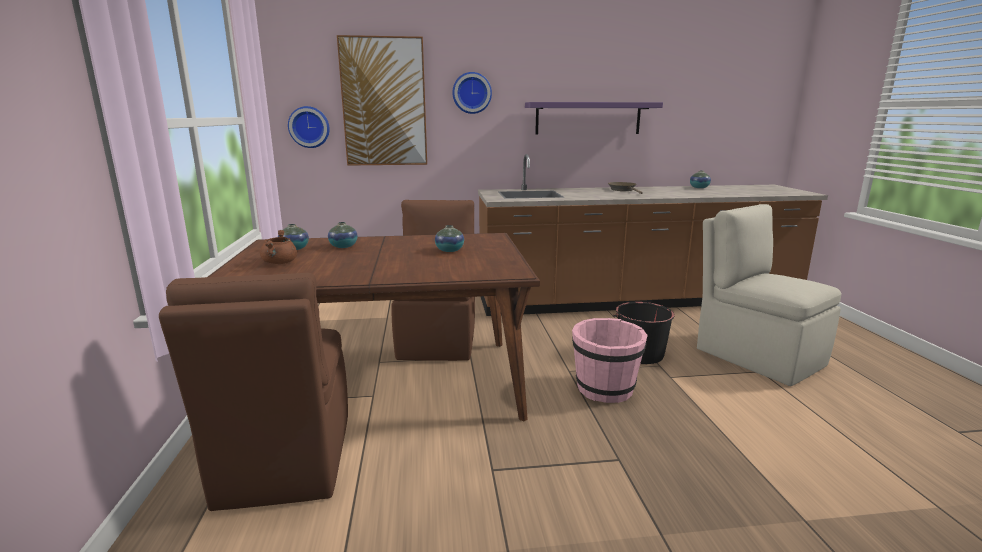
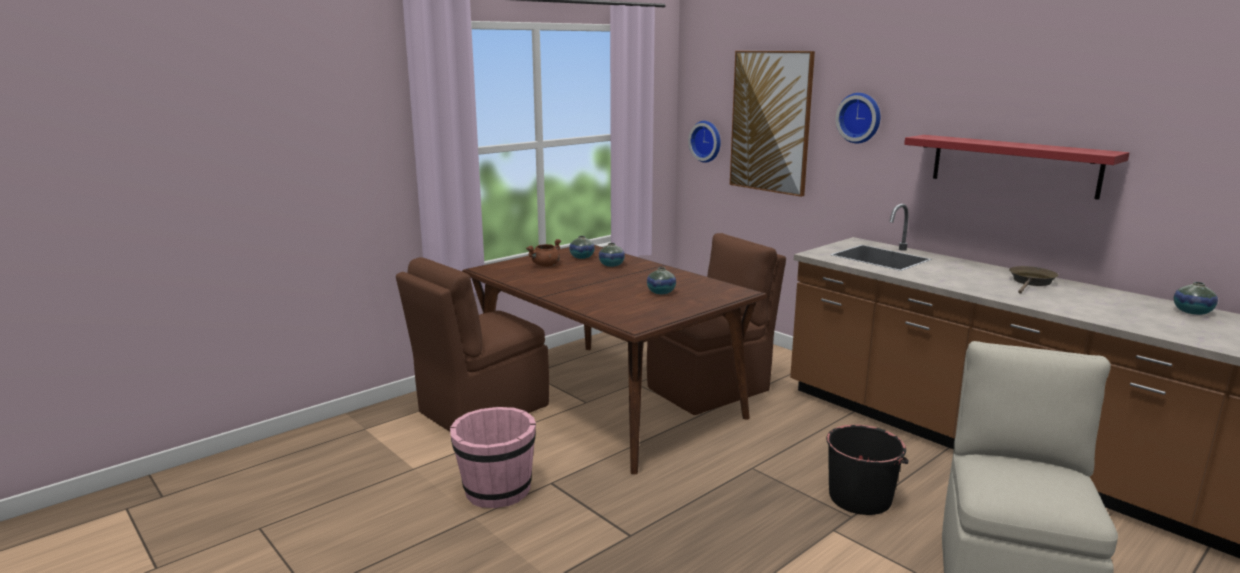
camera: 55 degrees right, 0 degrees up
purple shelf [525,102,663,134] -> red shelf [904,135,1129,200]
pink bucket [572,318,648,403] -> pink bucket moved to [450,407,536,508]

